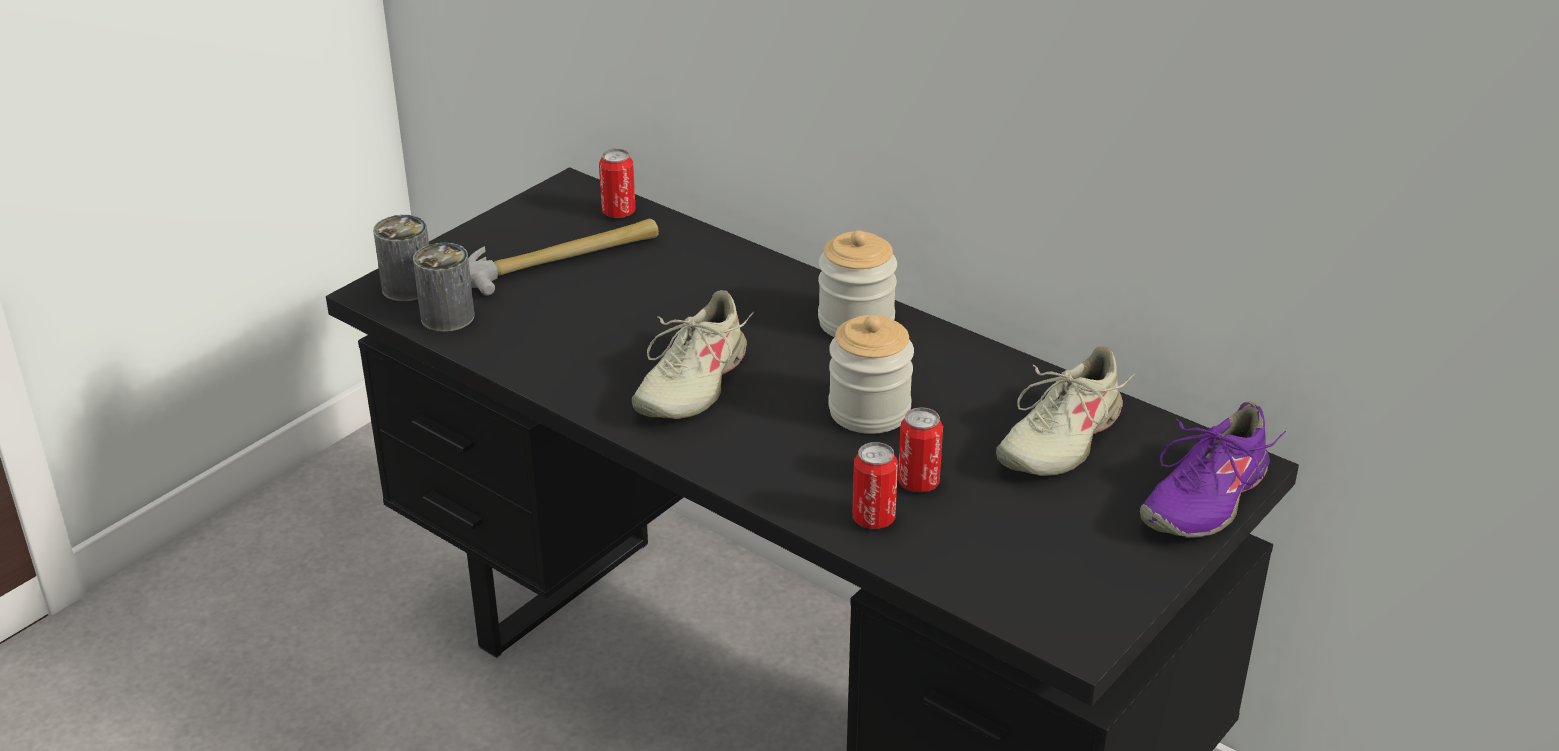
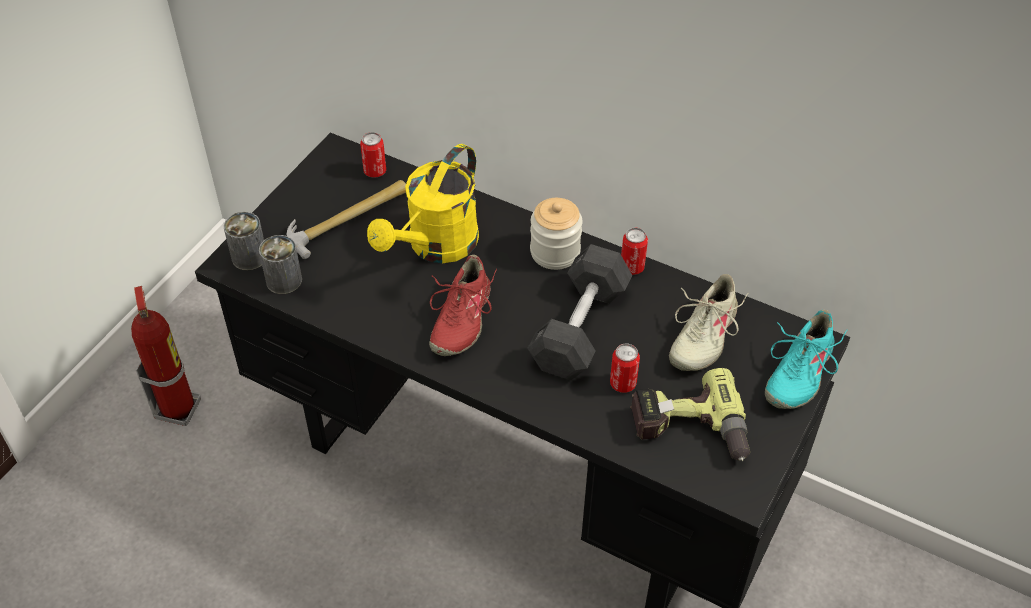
camera: 10 degrees left, 15 degrees up
beige shoe [632,290,754,419] -> red shoe [429,255,497,356]
jar [828,315,914,434] -> grey dumbbell [527,244,632,380]
can [853,442,898,529] -> can moved to [621,227,648,275]
purple shoe [1140,401,1286,538] -> turquoise shoe [765,310,848,409]
none -> fire extinguisher [131,286,201,426]
none -> yellow watering can [367,144,479,263]
none -> power drill [630,368,750,461]

